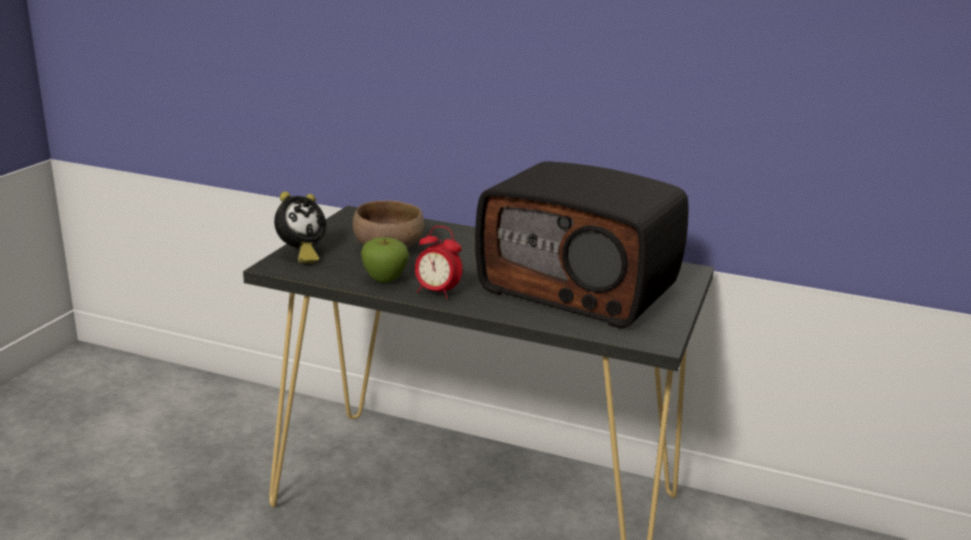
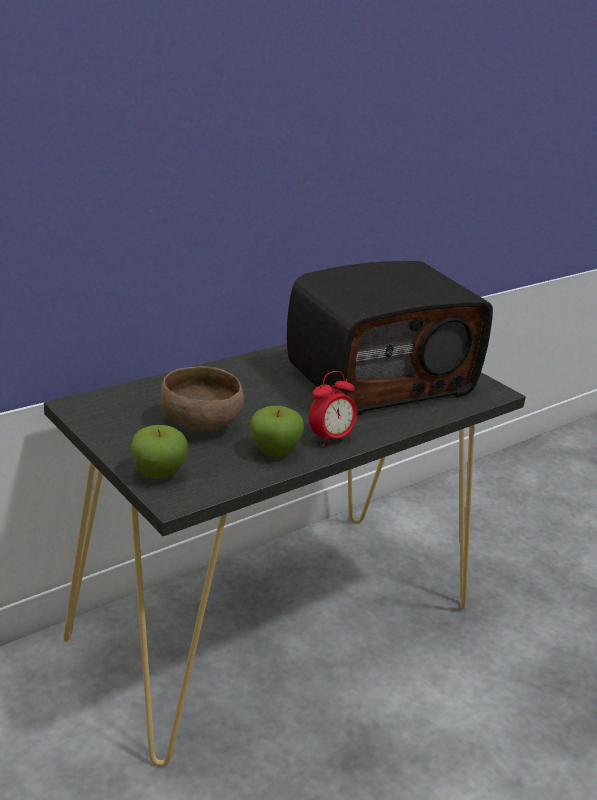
camera: 60 degrees left, 5 degrees up
alarm clock [274,191,326,263] -> apple [130,425,188,479]

